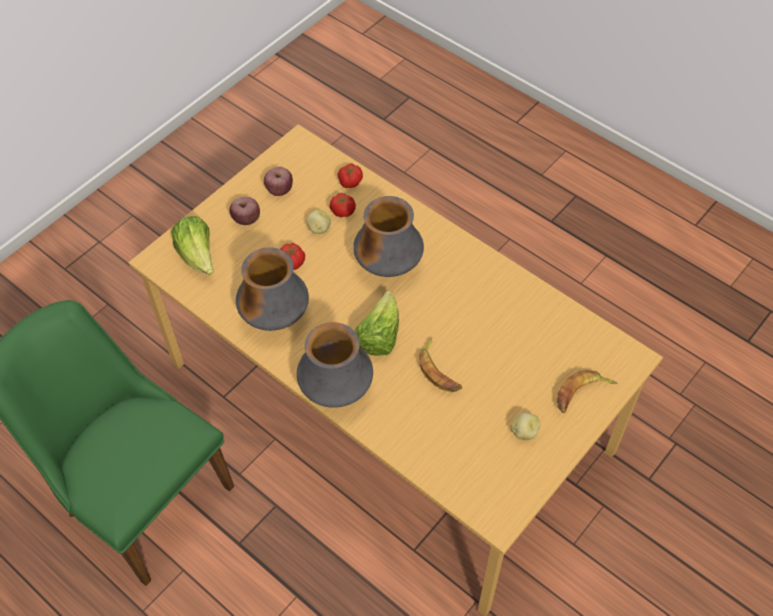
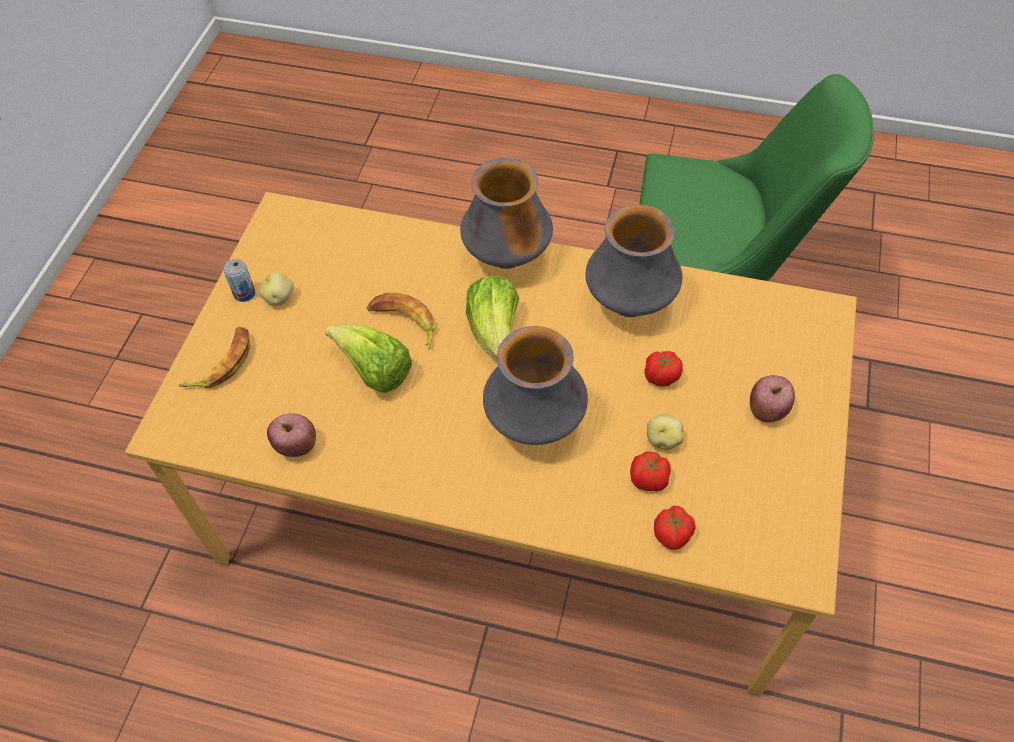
camera: 155 degrees right, 0 degrees up
lettuce [171,216,214,275] -> lettuce moved to [325,324,412,393]
apple [264,167,293,196] -> apple moved to [267,413,316,457]
none -> can [223,259,256,302]

